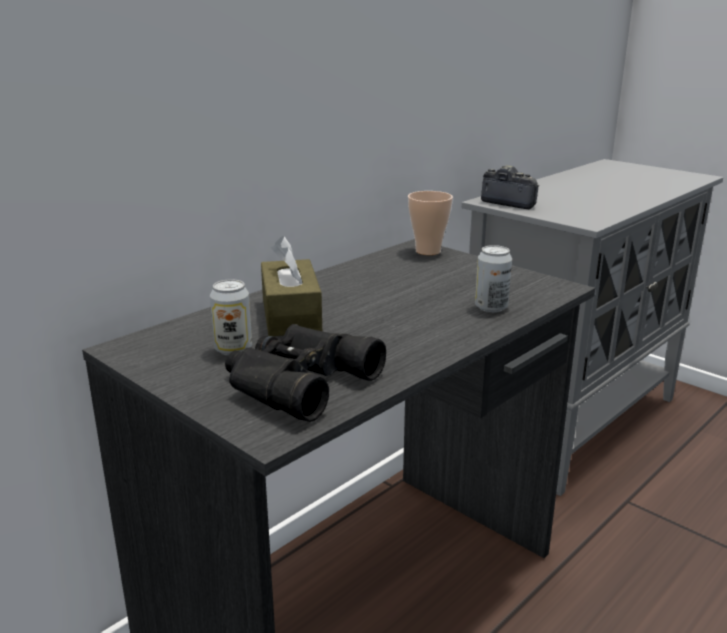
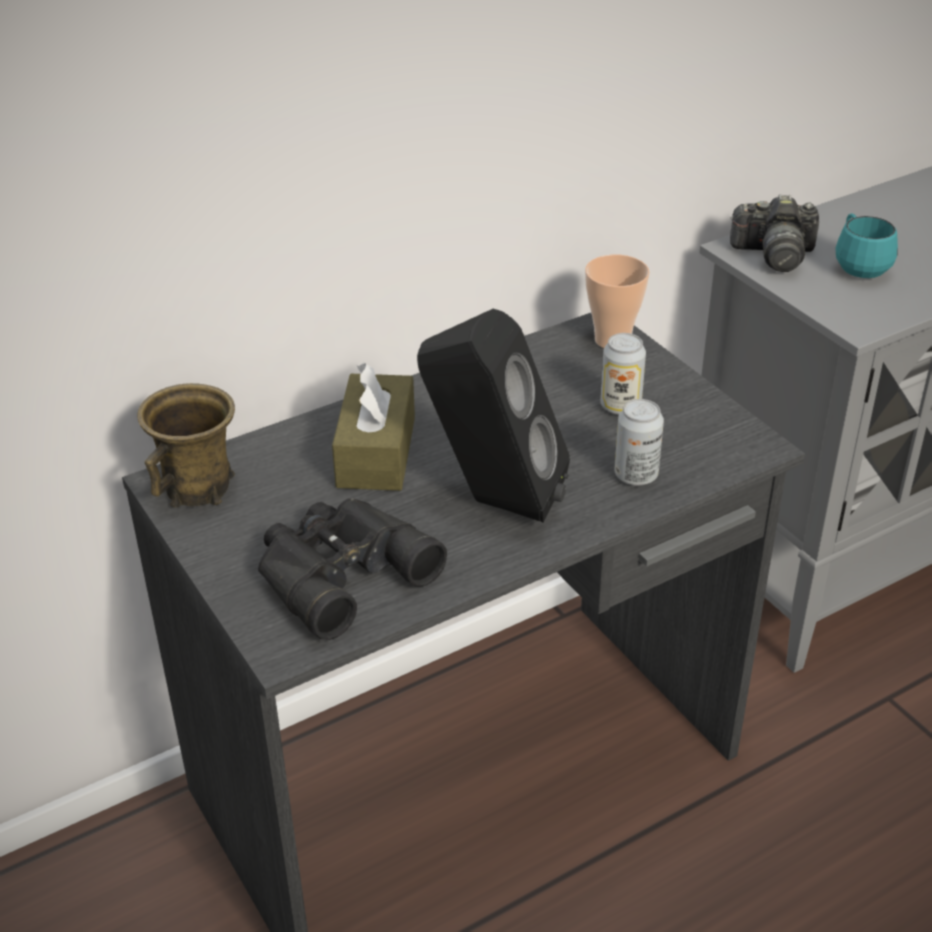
camera: 15 degrees right, 15 degrees up
can [210,279,252,356] -> can moved to [600,333,646,415]
camera [481,165,539,209] -> camera turned 135 degrees clockwise [730,194,819,272]
none -> brown mug [138,383,235,507]
none -> black speaker [417,309,570,523]
none -> turquoise mug [836,213,898,278]

